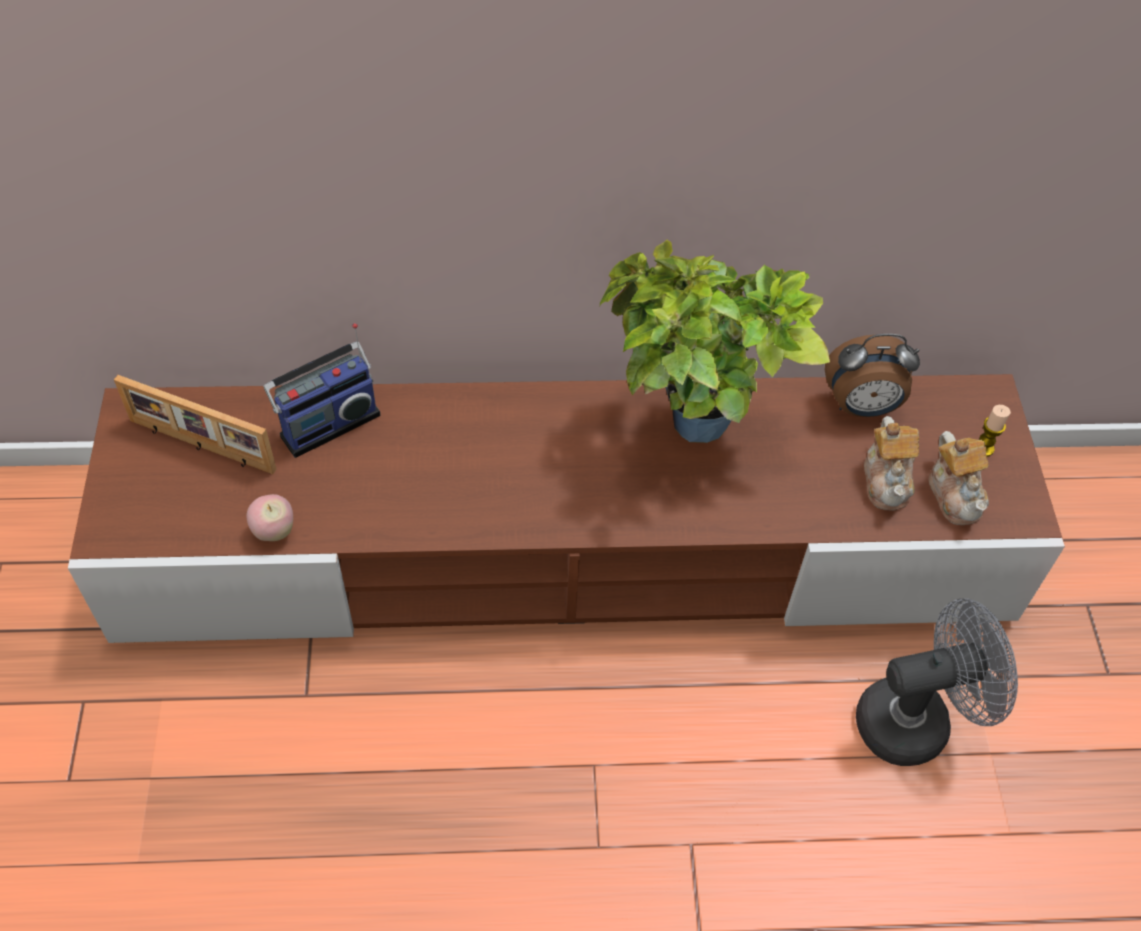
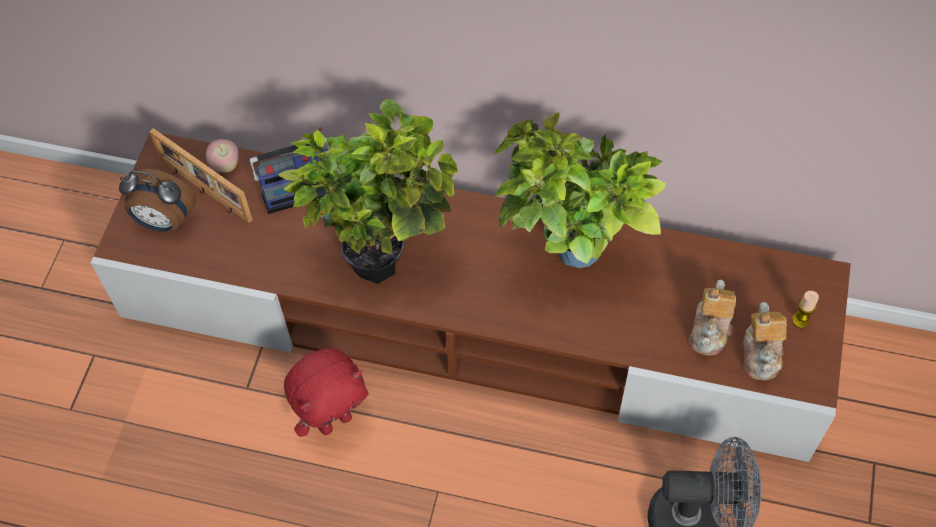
camera: 20 degrees right, 5 degrees up
apple [246,494,293,541] -> apple moved to [206,139,239,173]
alarm clock [825,334,920,417] -> alarm clock moved to [119,169,196,232]
none -> potted plant [278,99,458,284]
none -> red plush toy [284,348,368,437]

